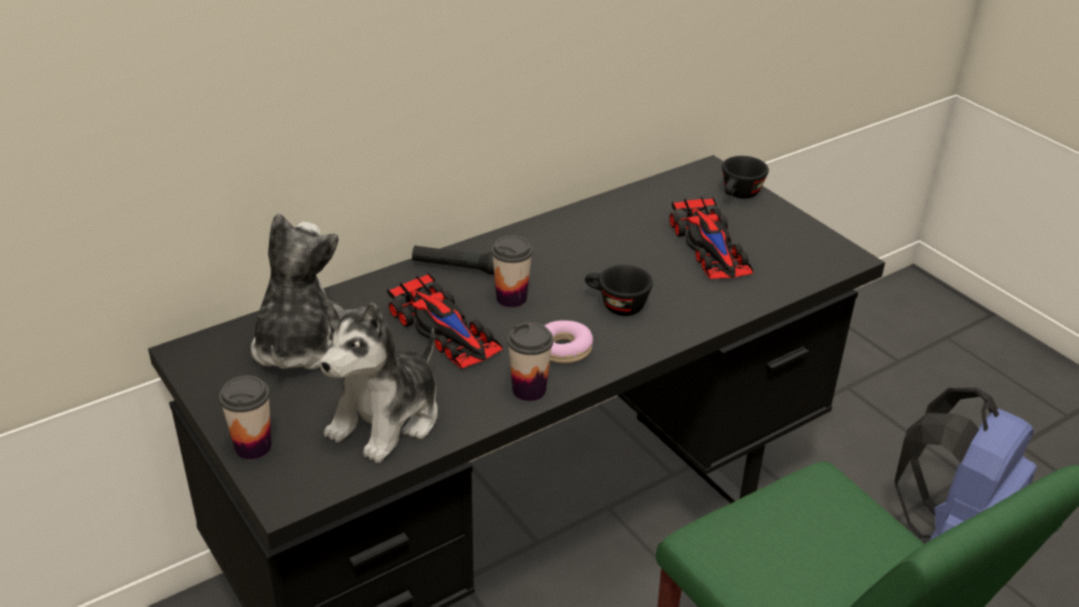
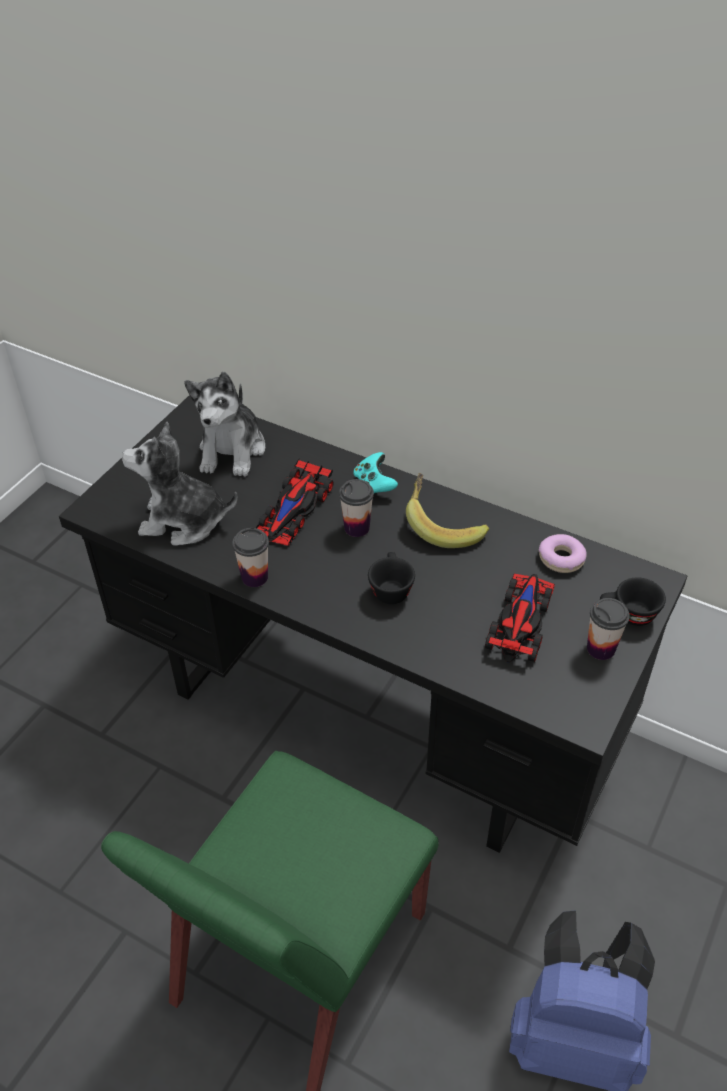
camera: 65 degrees right, 10 degrees up
cup [219,375,272,459] -> cup moved to [587,598,630,660]
plush toy [251,213,339,370] -> plush toy turned 120 degrees clockwise [184,372,265,477]
black flashlight [412,245,494,275] -> turquoise game controller [353,452,398,493]
donut [544,320,593,363] -> donut moved to [539,534,587,573]
toy car [670,196,753,279] -> toy car turned 150 degrees clockwise [485,574,555,662]
none -> banana [406,473,489,548]

